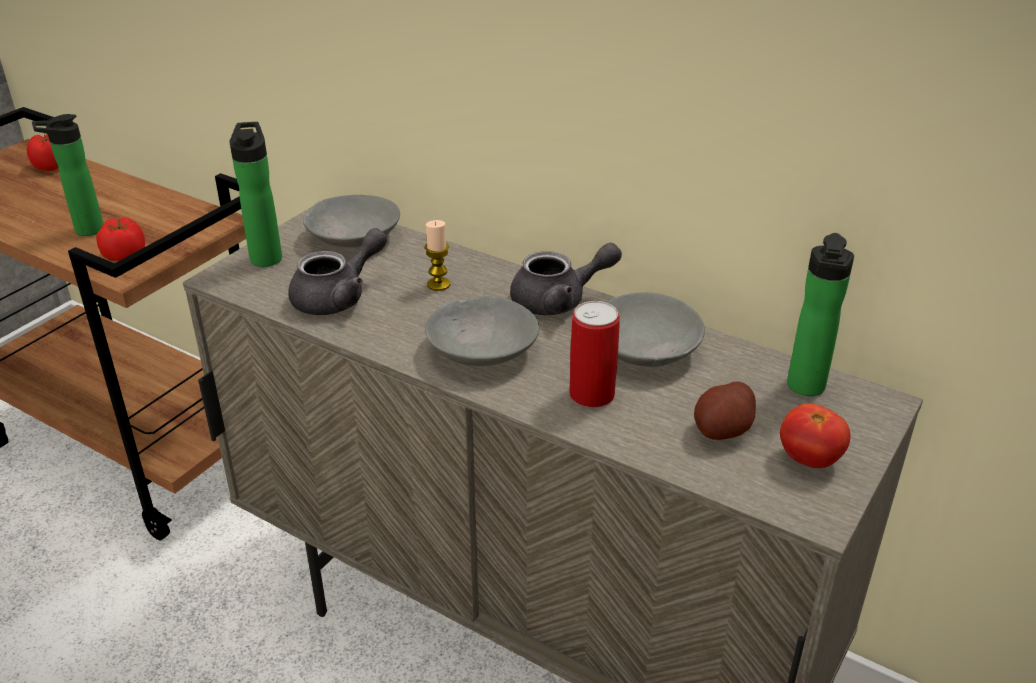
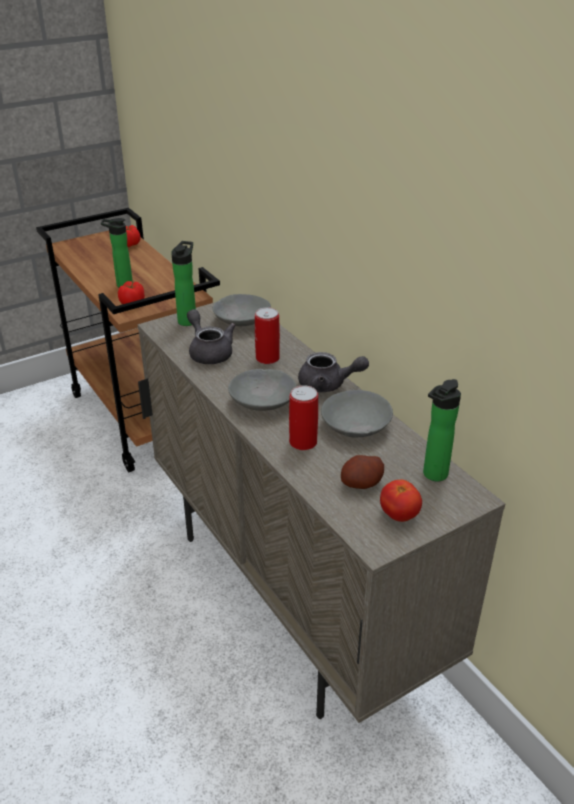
camera: 25 degrees right, 0 degrees up
grey teapot [288,228,387,315] -> grey teapot turned 105 degrees counterclockwise [187,309,236,364]
candle [425,220,450,291] -> can [255,307,280,364]

